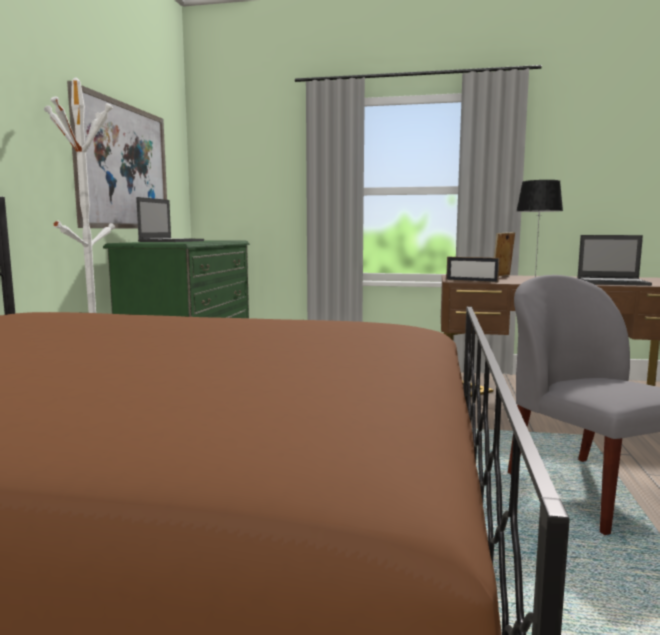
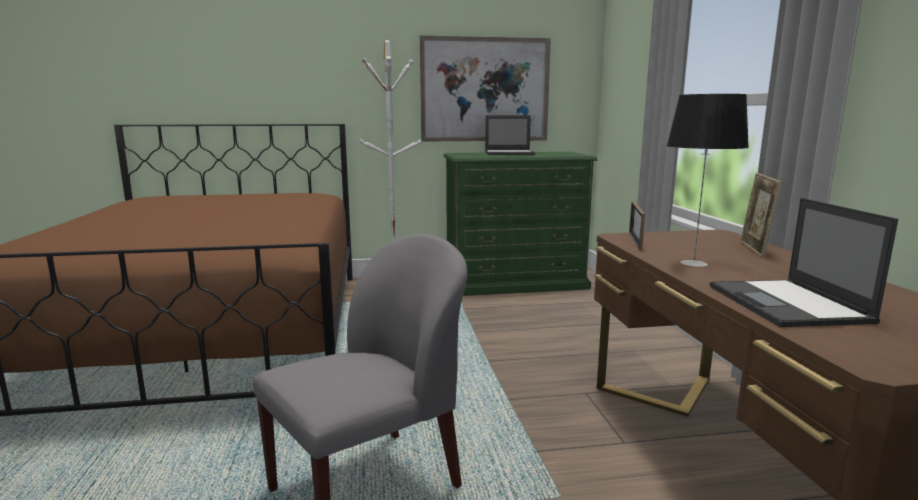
camera: 70 degrees right, 5 degrees up
picture frame [494,232,515,276] -> picture frame turned 105 degrees counterclockwise [740,173,783,257]

